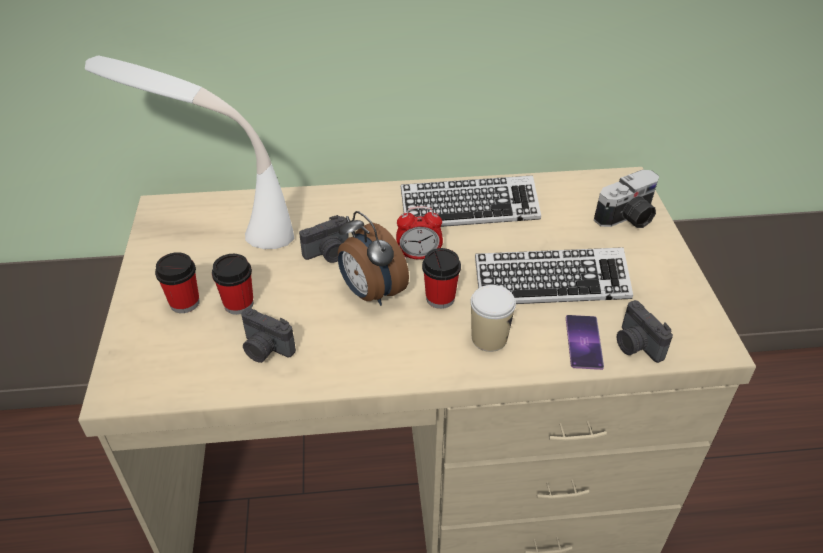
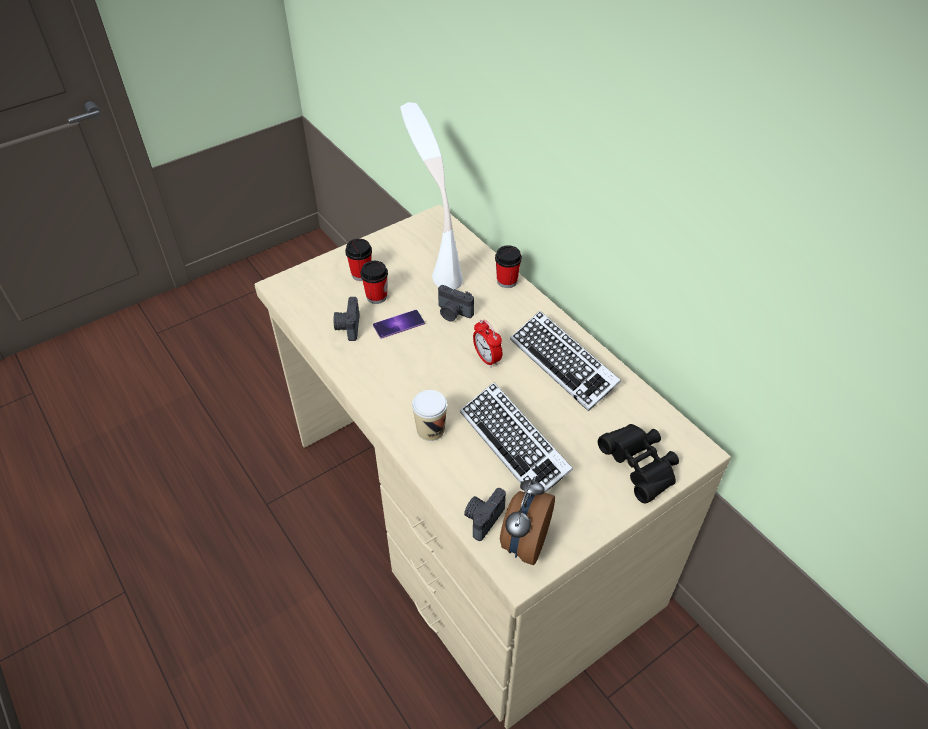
camera: 60 degrees right, 5 degrees up
alarm clock [338,211,409,306] -> alarm clock moved to [500,477,555,565]
cup [422,248,461,309] -> cup moved to [495,245,522,288]
phone [566,315,604,370] -> phone moved to [373,310,425,339]
camera [594,170,659,228] -> black binoculars [598,424,679,504]

